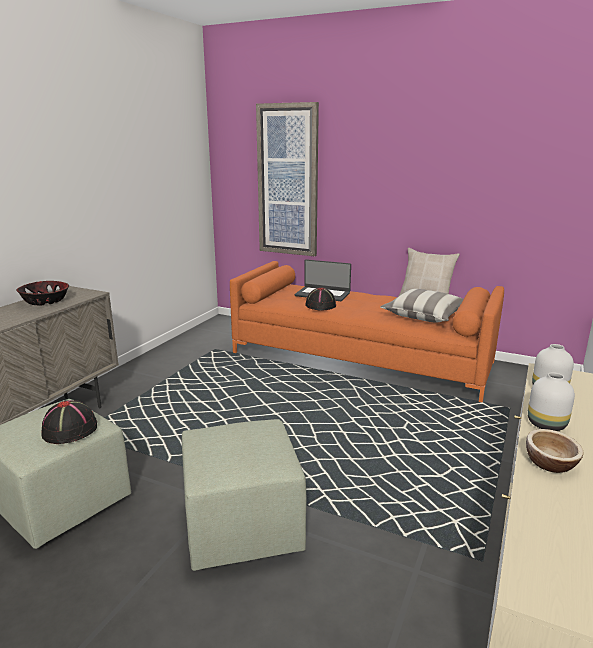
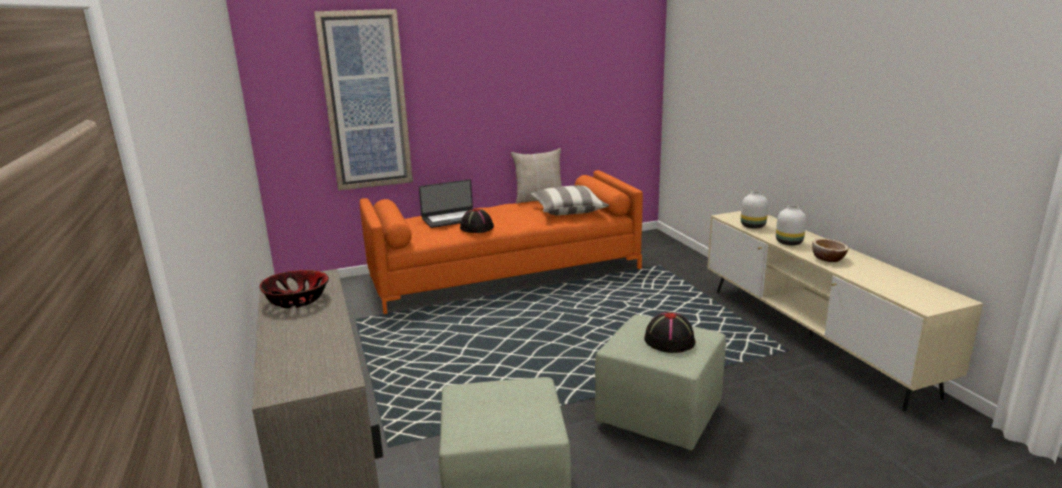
camera: 45 degrees left, 0 degrees up
black hat [41,400,97,444] -> black hat moved to [644,312,695,353]

